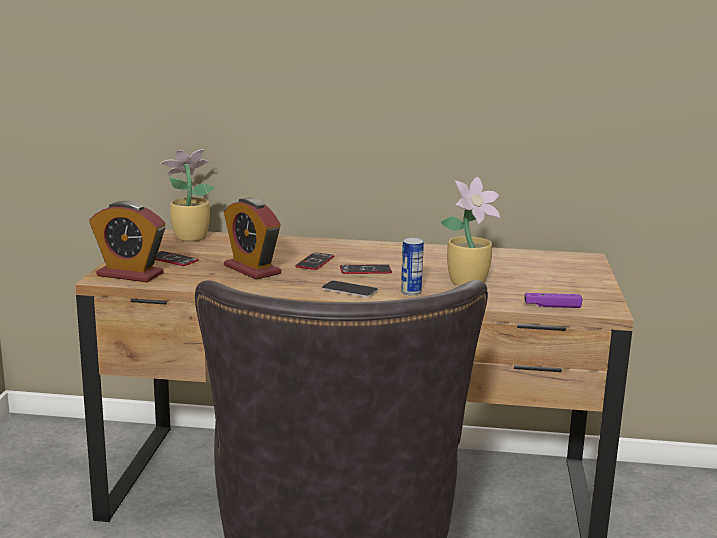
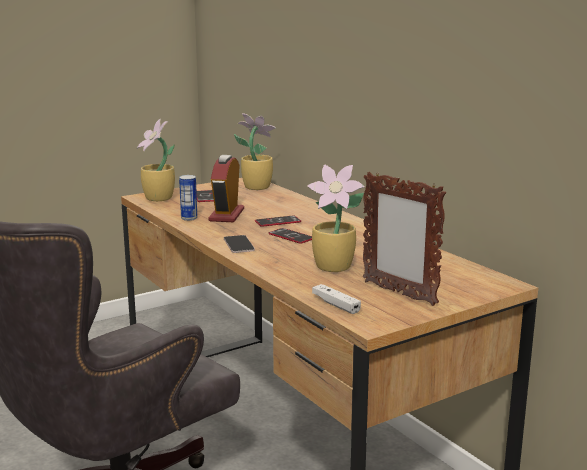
camera: 50 degrees right, 0 degrees up
alarm clock [89,201,166,282] -> potted plant [137,119,175,201]
can [401,238,424,295] -> can moved to [179,175,197,221]
purple game controller [524,293,583,308] -> white game controller [312,284,361,314]
none -> picture frame [363,172,446,306]

